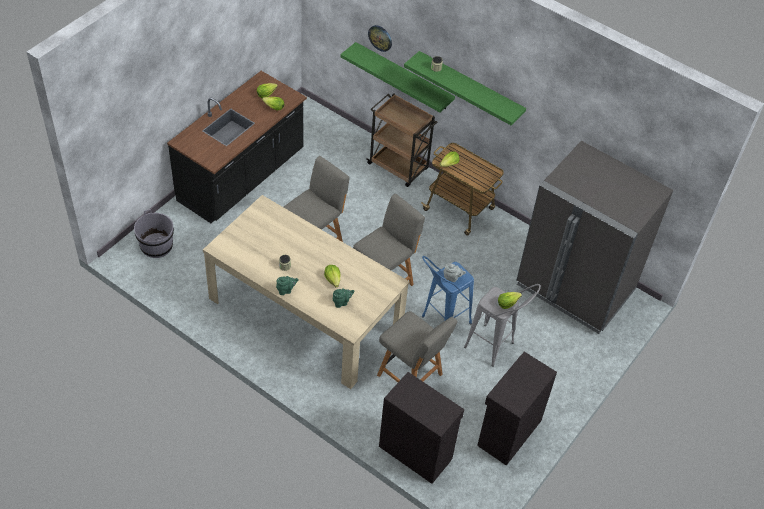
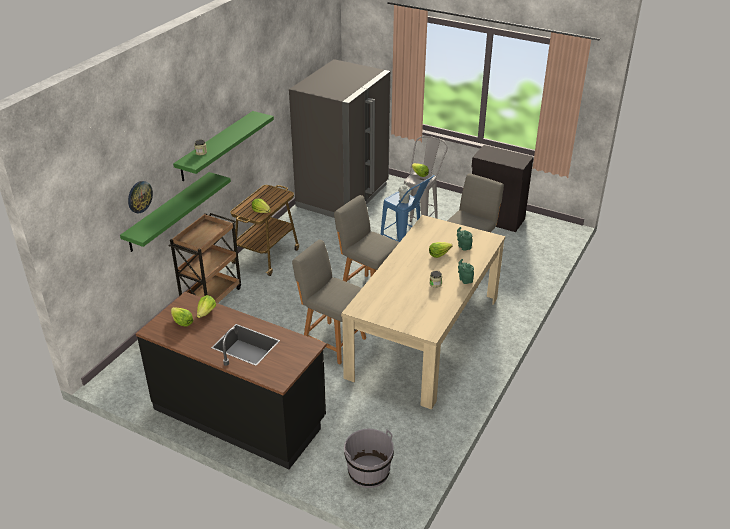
camera: 95 degrees left, 15 degrees down
black cabinet [379,372,464,484] -> none

